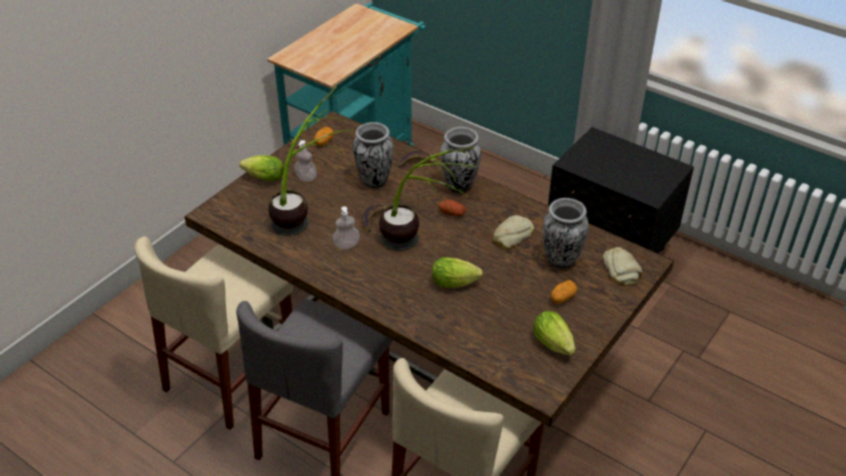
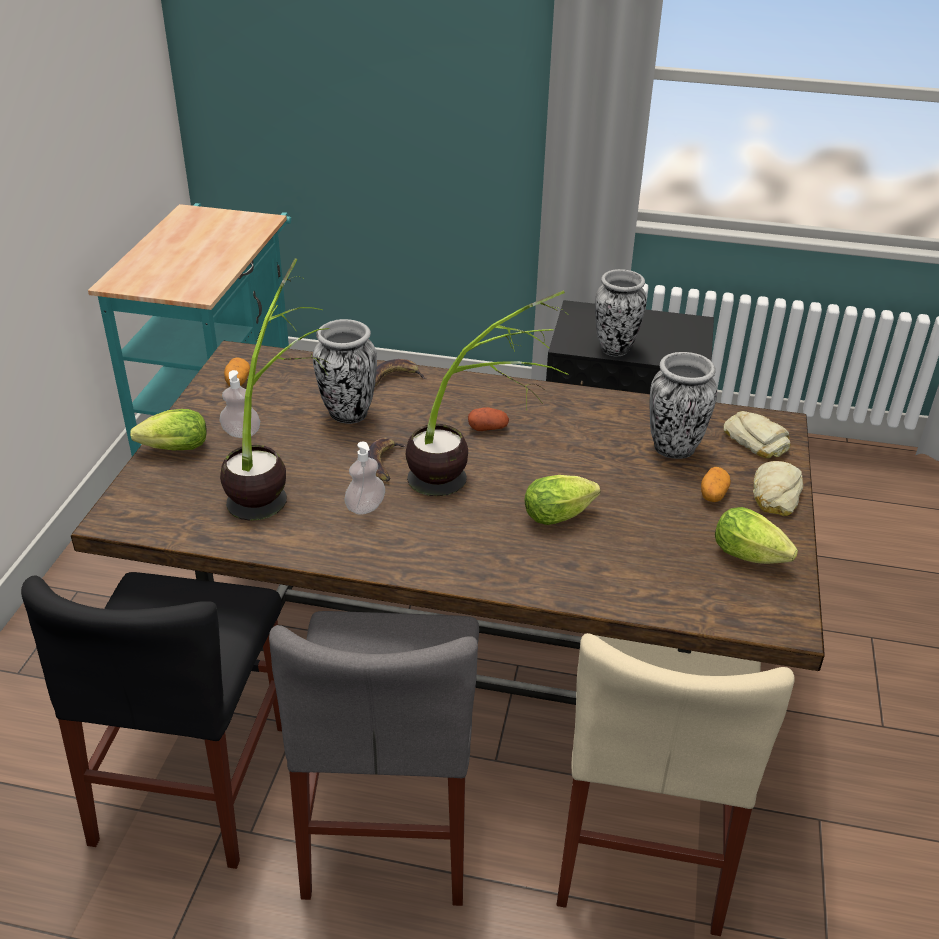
camera: 25 degrees left, 5 degrees down
beige chair [134,236,293,430] -> black chair [21,572,282,869]
vase [440,127,482,193] -> vase moved to [595,269,647,356]
bread [493,215,534,249] -> bread moved to [753,461,803,516]

